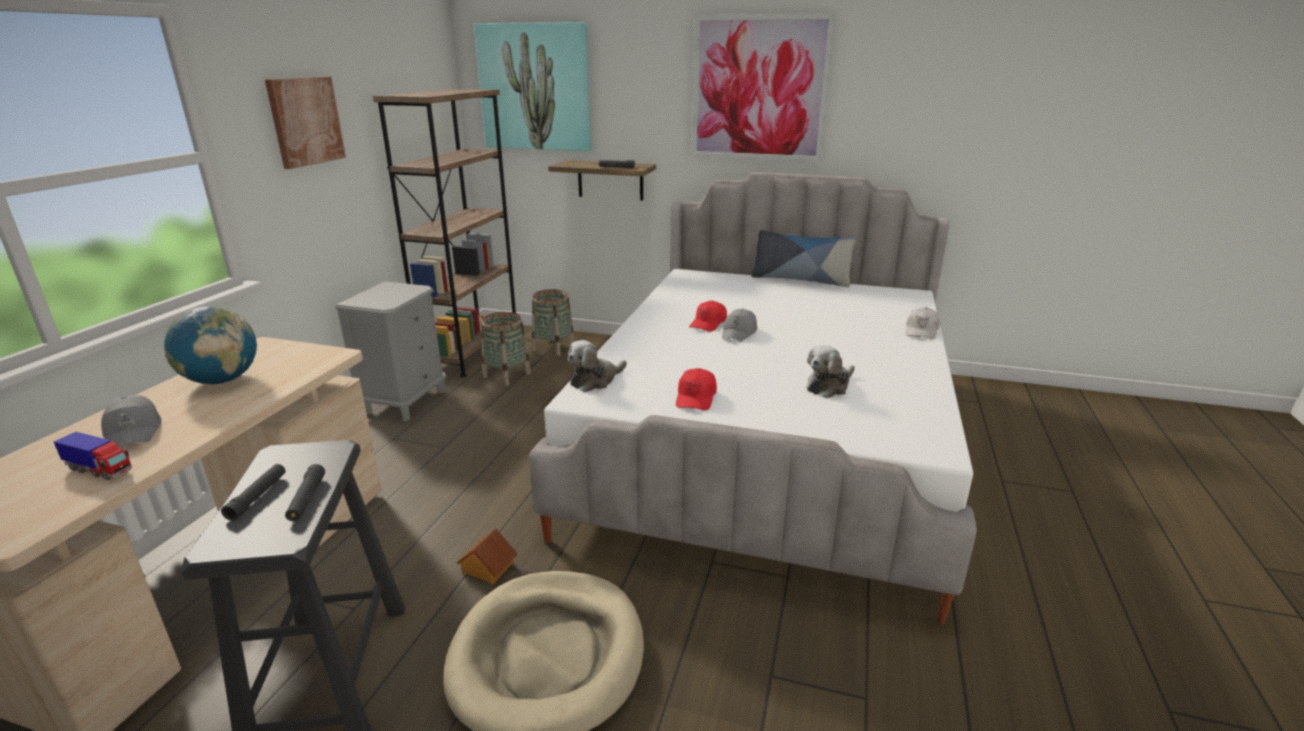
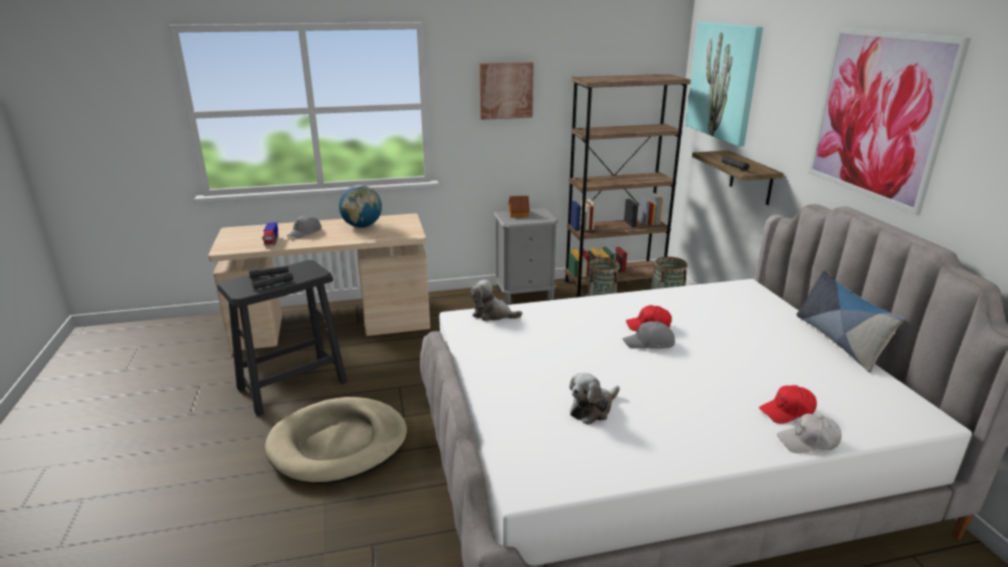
camera: 60 degrees right, 0 degrees up
toy house [457,528,518,585] -> toy house moved to [508,196,530,217]
red cap [676,368,717,410] -> red cap moved to [759,385,817,424]
plush toy [806,345,855,398] -> plush toy turned 60 degrees counterclockwise [569,373,620,425]

